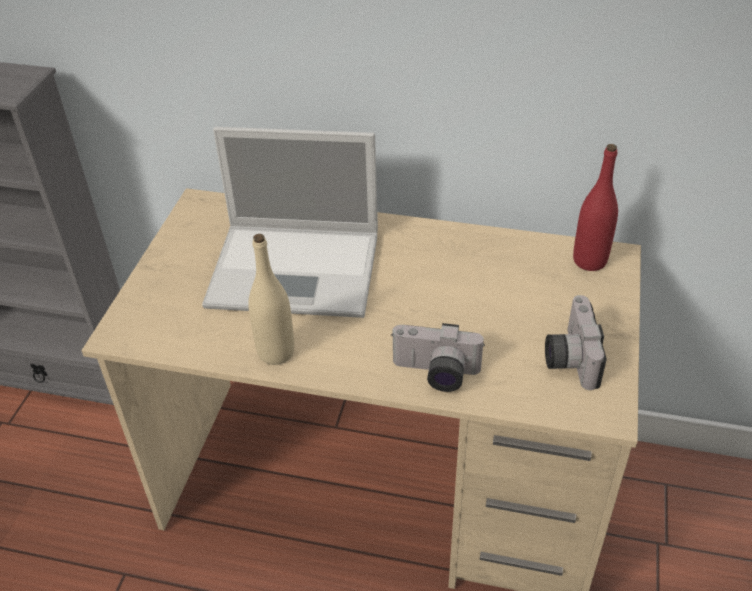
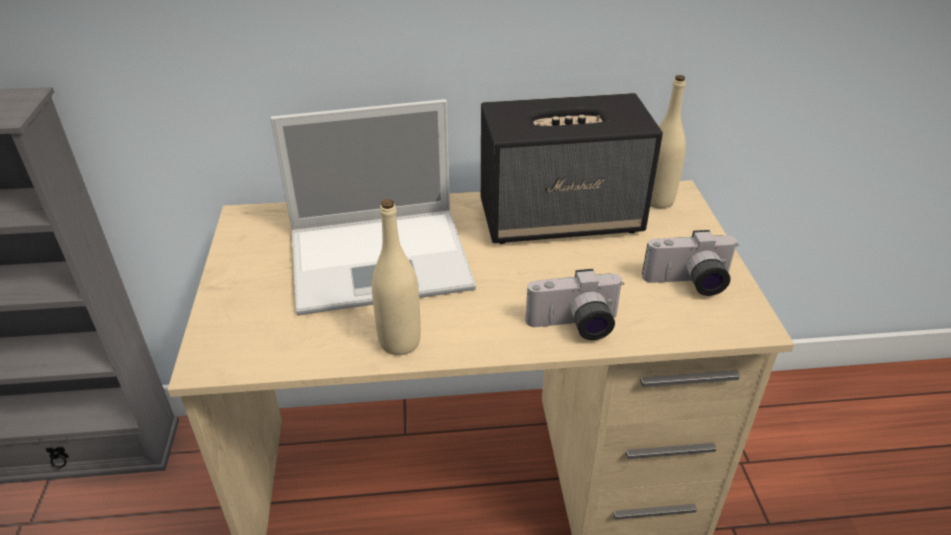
camera: 20 degrees left, 5 degrees down
camera [545,295,607,390] -> camera turned 75 degrees counterclockwise [642,230,739,296]
red bottle [573,144,618,271] -> beige bottle [650,75,686,209]
none -> speaker [481,93,663,244]

